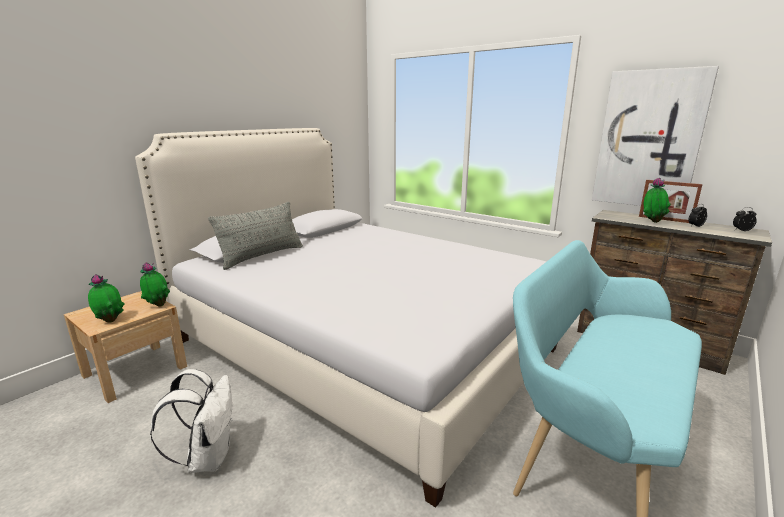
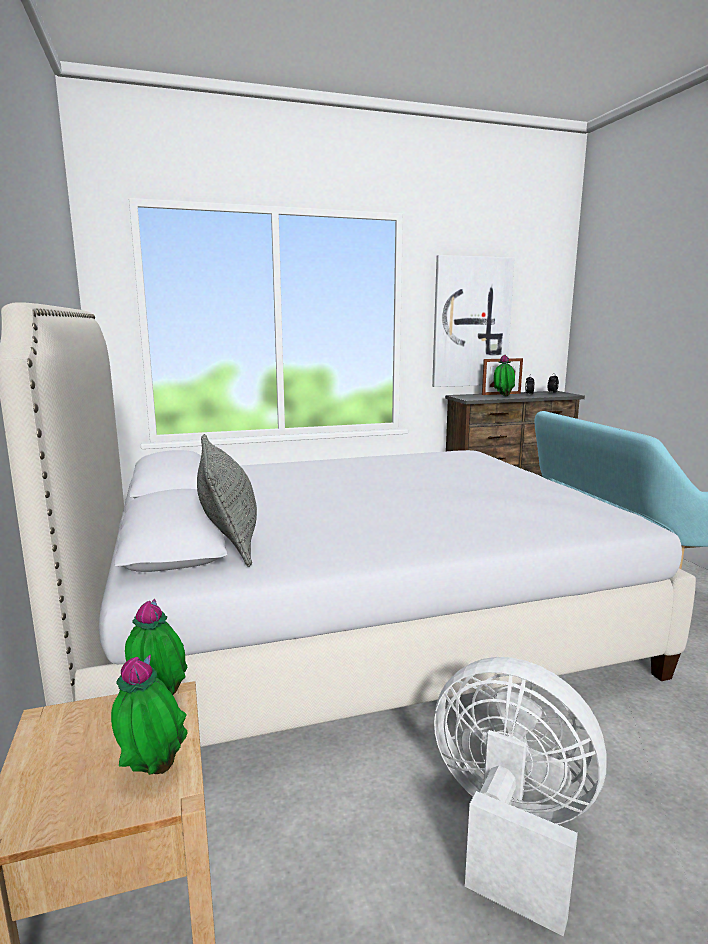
camera: 55 degrees left, 5 degrees down
white backpack [150,369,233,473] -> white fan [434,657,607,936]

